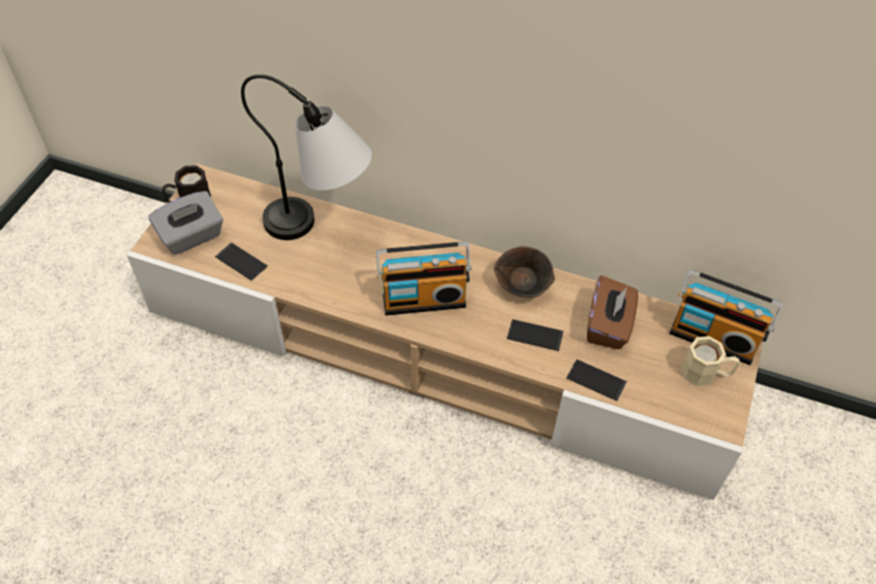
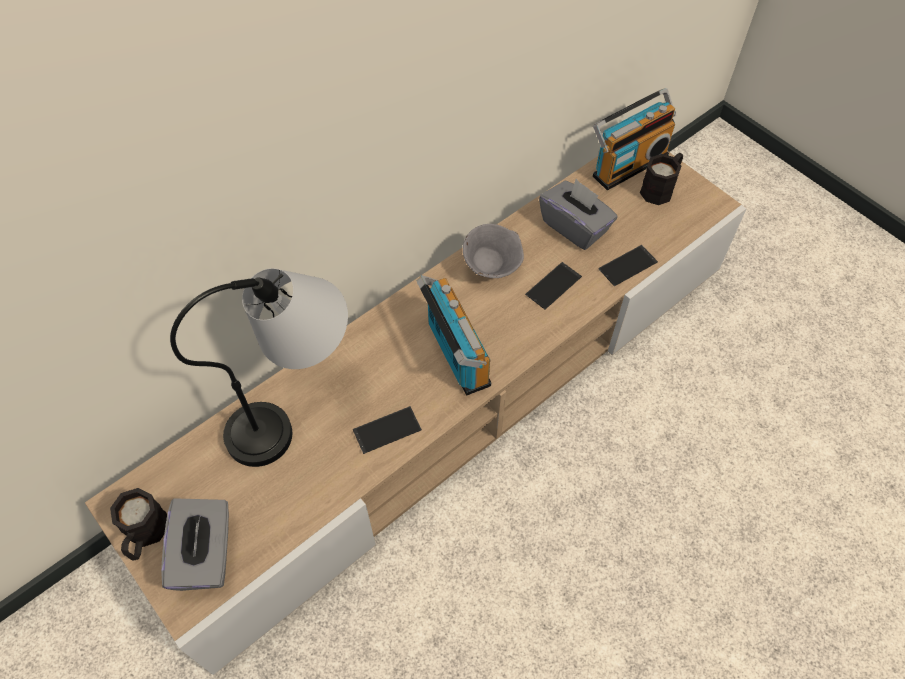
camera: 60 degrees left, 5 degrees up
phone [215,242,268,281] -> phone moved to [353,406,422,454]
radio [376,241,472,316] -> radio turned 45 degrees counterclockwise [417,275,492,395]
brown bowl [494,246,555,298] -> grey bowl [463,224,524,278]
brown tissue box [587,275,638,349] -> grey tissue box [539,179,617,250]
beige mug [681,336,740,386] -> black mug [640,153,683,205]

